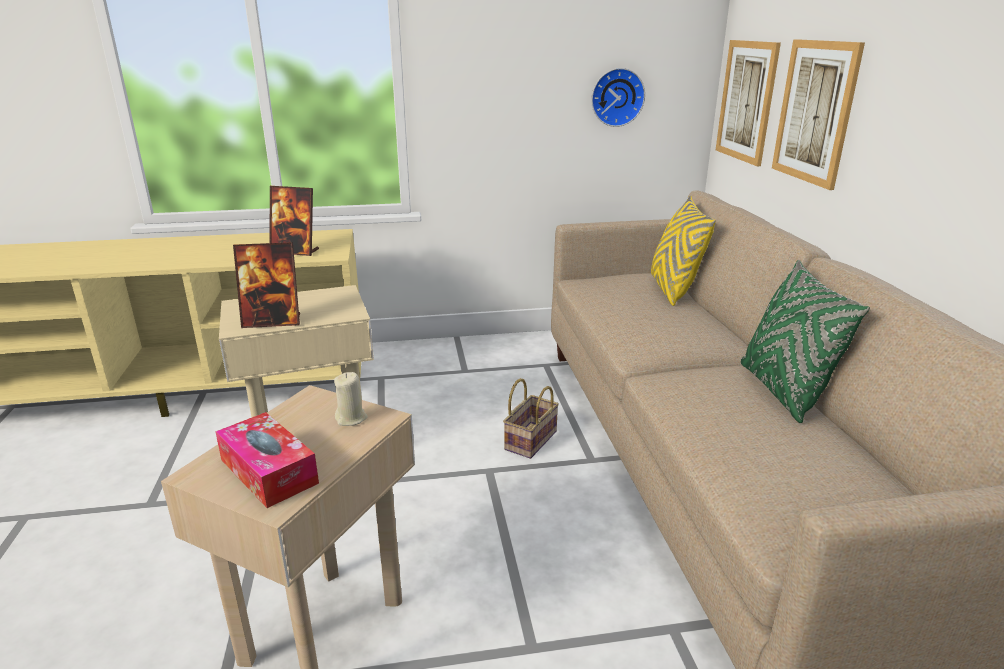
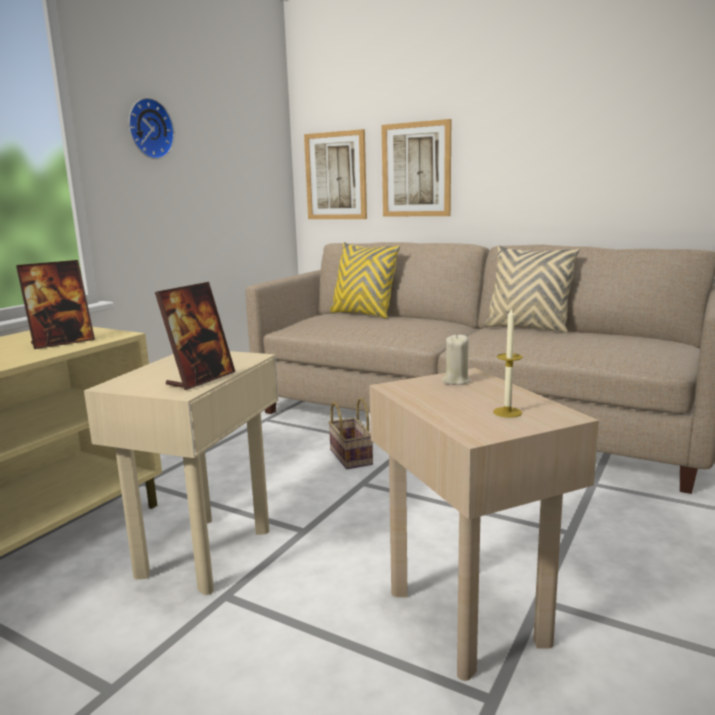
camera: 50 degrees left, 10 degrees down
tissue box [215,412,319,508] -> candle [493,307,522,418]
wall clock [591,68,645,127] -> wall clock moved to [129,98,174,159]
green pillow [741,260,870,423] -> beige pillow [484,245,580,333]

